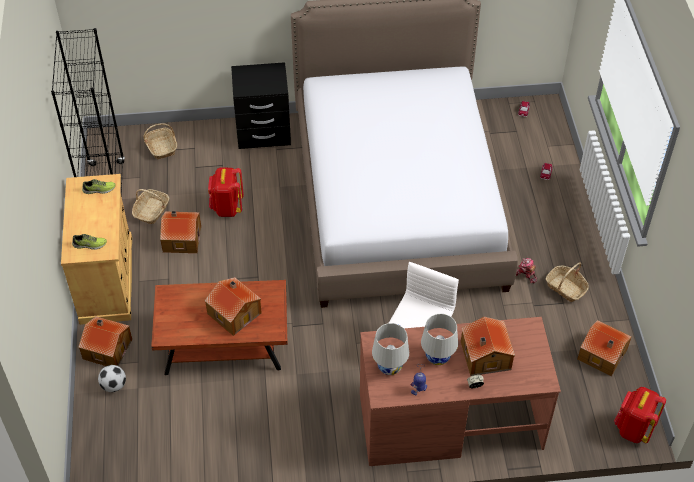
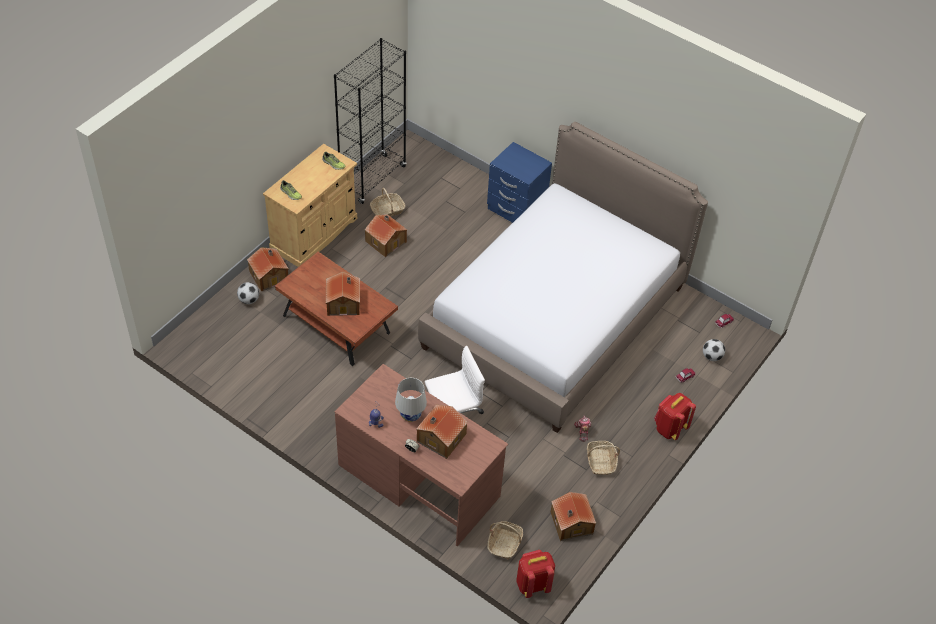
camera: 40 degrees right, 0 degrees up
basket [143,123,177,159] -> basket moved to [487,521,523,560]
red backpack [208,168,244,217] -> red backpack moved to [654,393,696,440]
black nightstand [231,62,291,149] -> blue nightstand [487,142,552,223]
white table lamp [372,323,409,375] -> none
none -> football [703,339,725,361]

